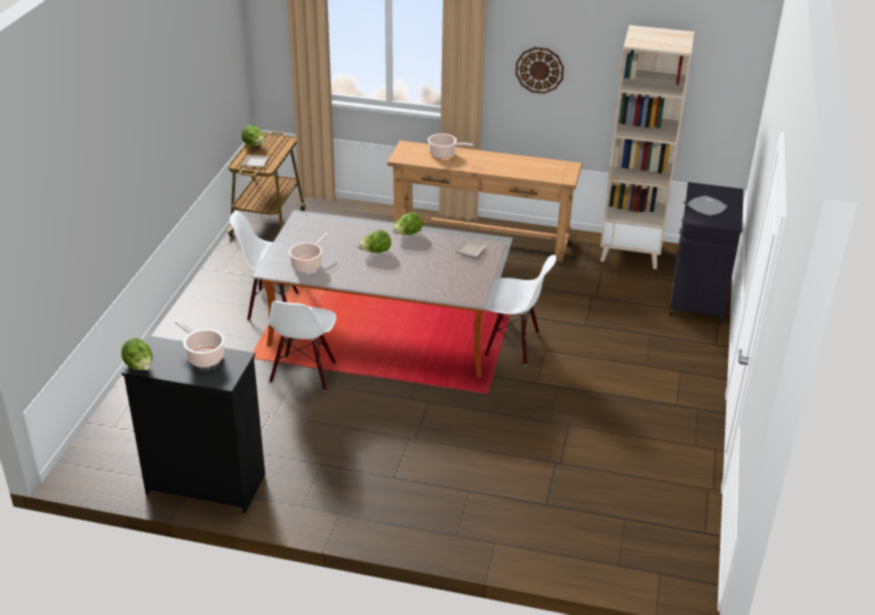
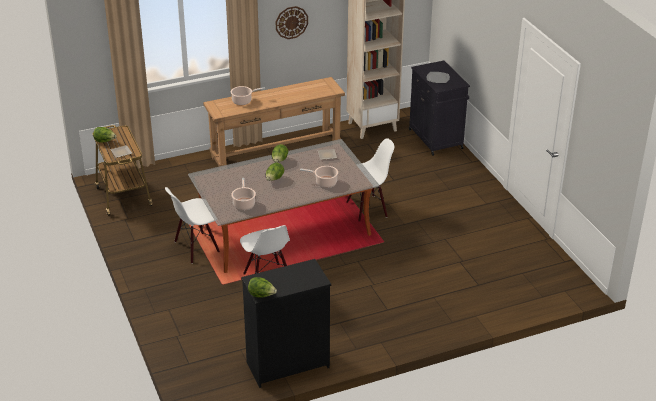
camera: 35 degrees left, 0 degrees up
cooking pot [175,320,224,367] -> cooking pot moved to [300,166,338,187]

